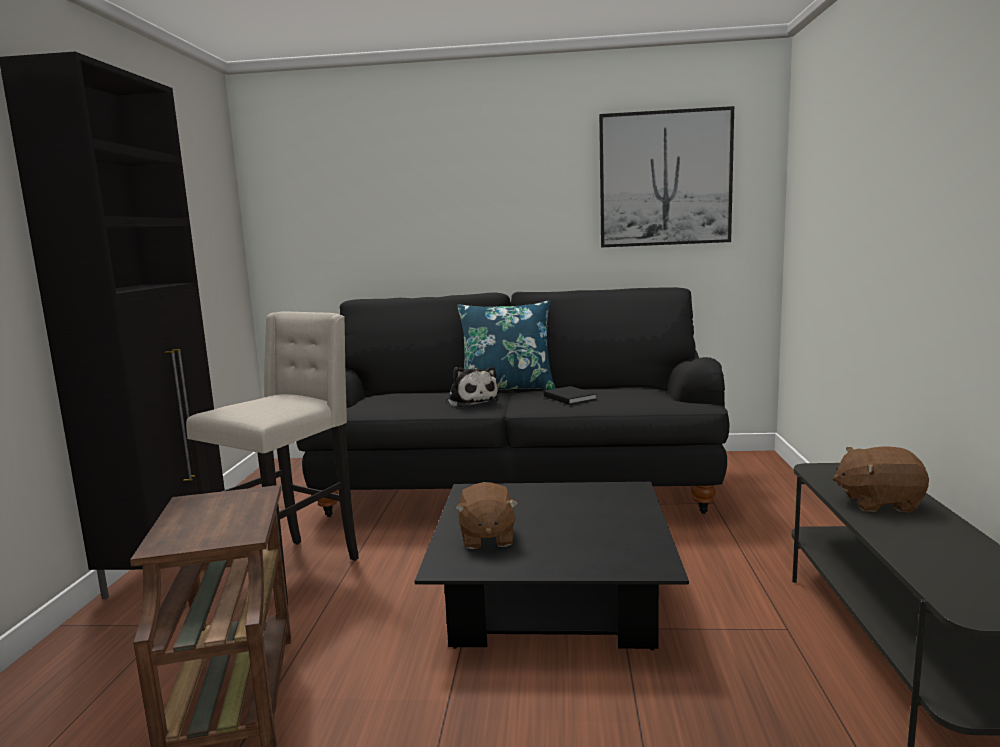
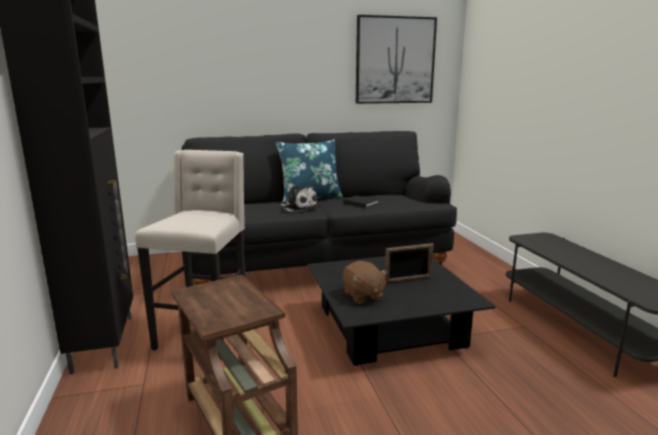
camera: 20 degrees left, 5 degrees up
brown plush toy [832,446,929,512] -> none
none -> picture frame [385,243,434,283]

